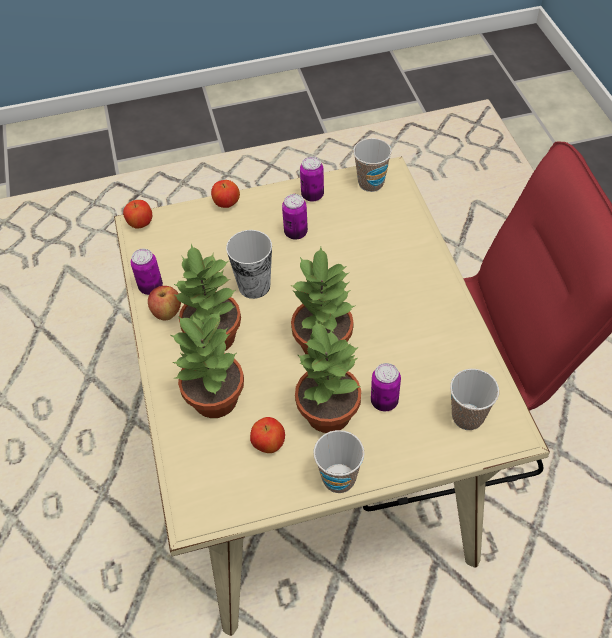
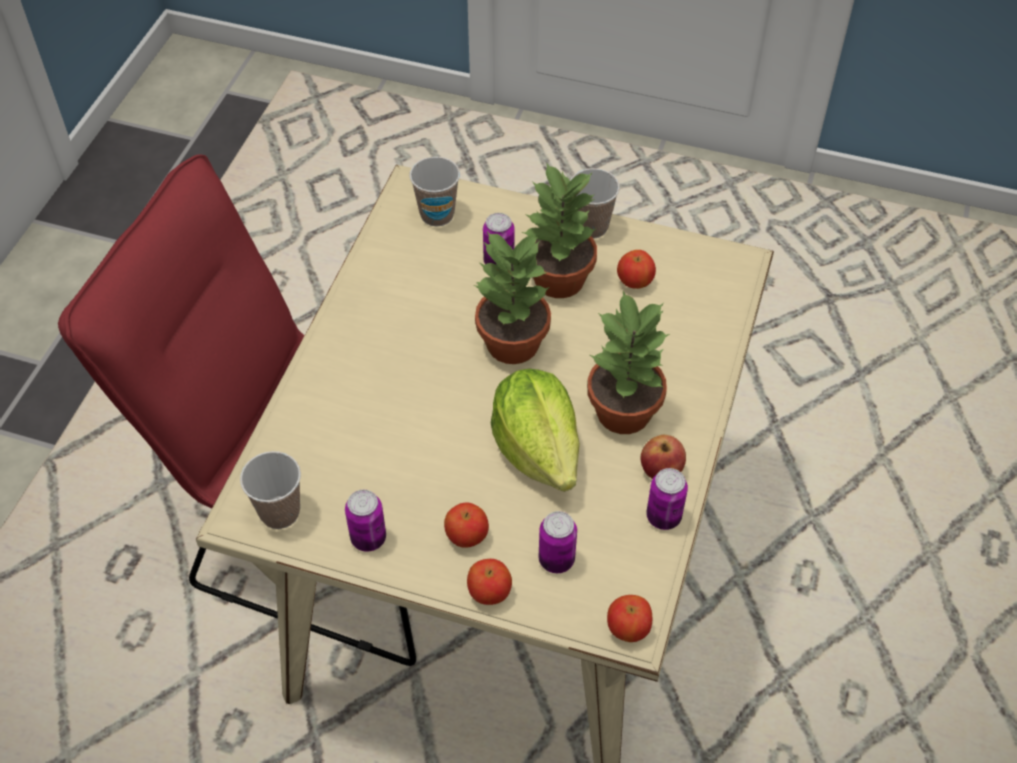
camera: 150 degrees left, 0 degrees up
potted plant [171,312,244,418] -> none
cup [226,230,272,299] -> lettuce [491,369,580,492]
can [282,194,308,239] -> can moved to [539,511,577,573]
none -> apple [444,503,489,548]

